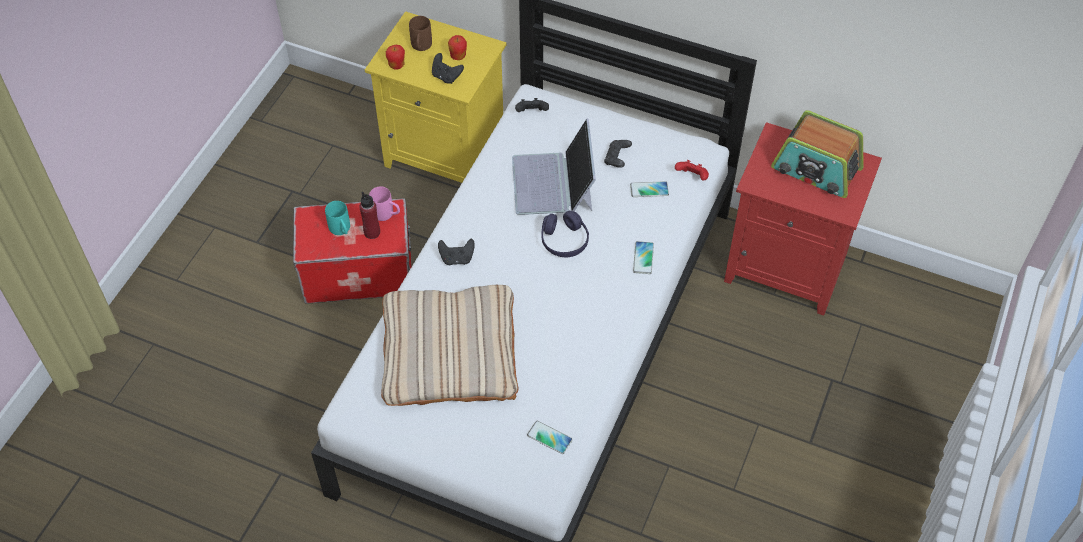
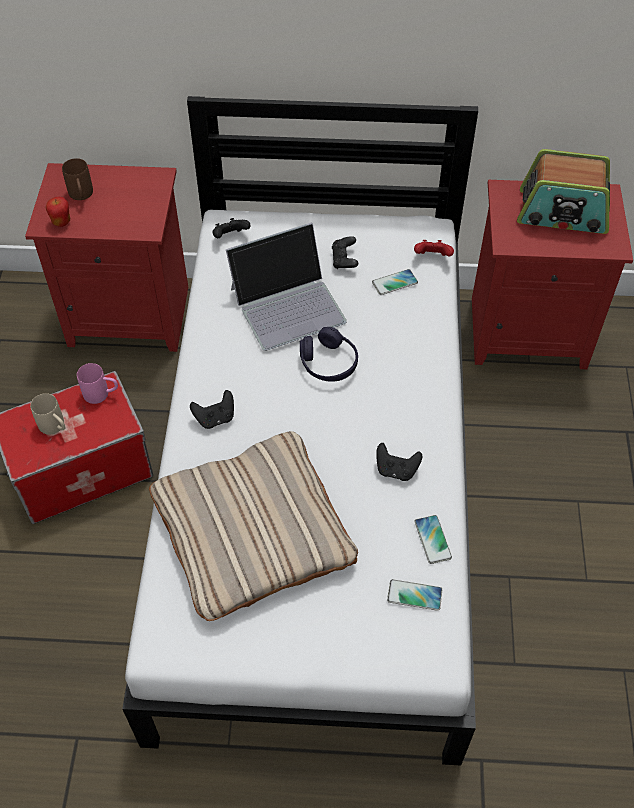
camera: 20 degrees left, 0 degrees up
turquoise mug [325,201,350,235] -> beige mug [30,393,65,435]
red bottle [360,192,380,239] -> none
yellow nightstand [365,11,507,183] -> red nightstand [25,163,188,352]
black game controller [432,53,464,84] -> black game controller moved to [376,443,422,481]
apple [448,35,467,60] -> none
laptop [512,118,596,215] -> laptop turned 90 degrees counterclockwise [226,222,347,351]
phone [633,241,654,274] -> phone moved to [414,515,452,564]

